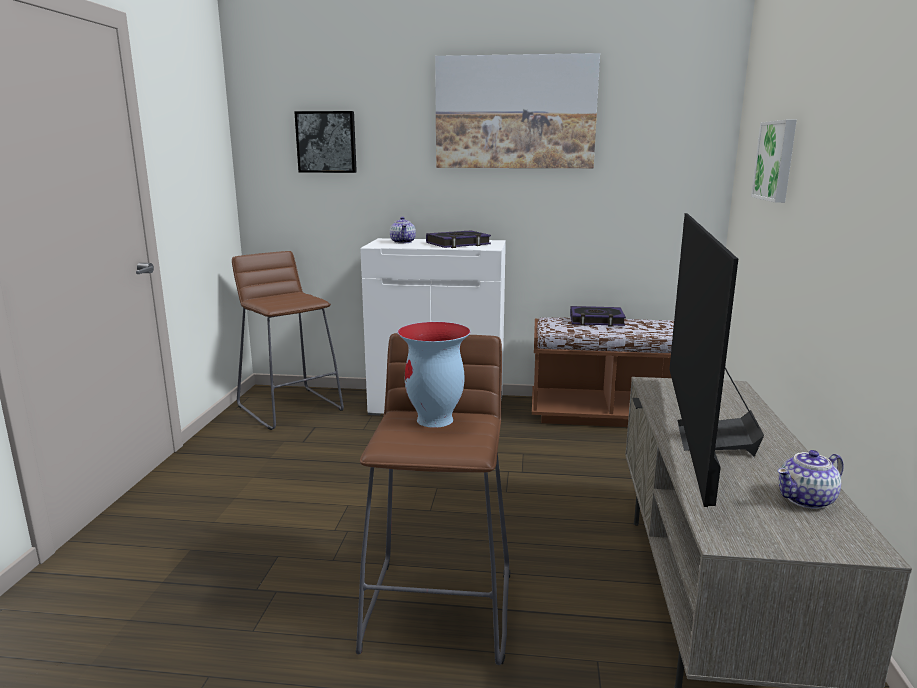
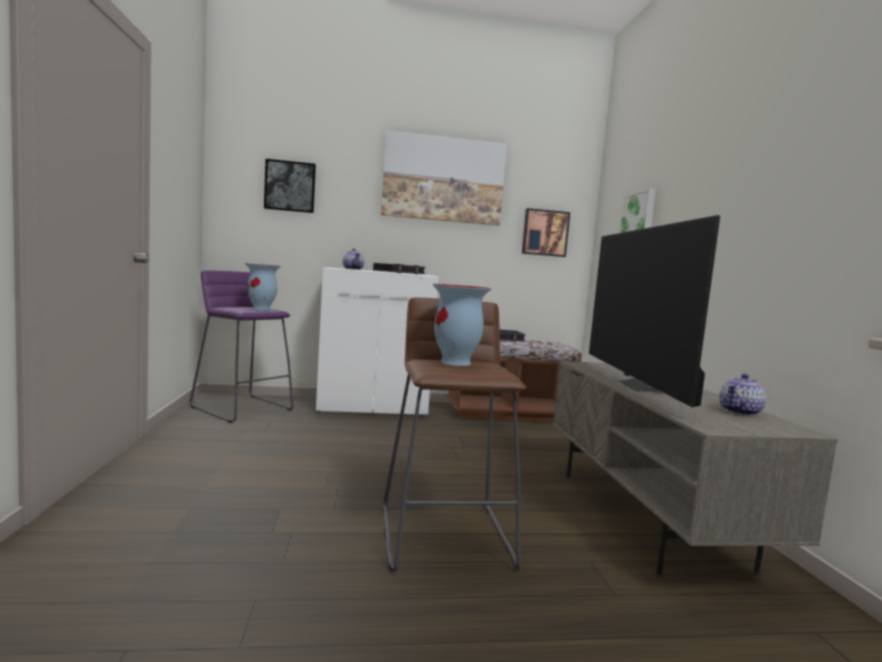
camera: 15 degrees left, 10 degrees down
brown stool [232,251,344,430] -> purple stool [190,270,293,423]
none -> vase [245,263,281,311]
none -> picture [522,208,570,257]

